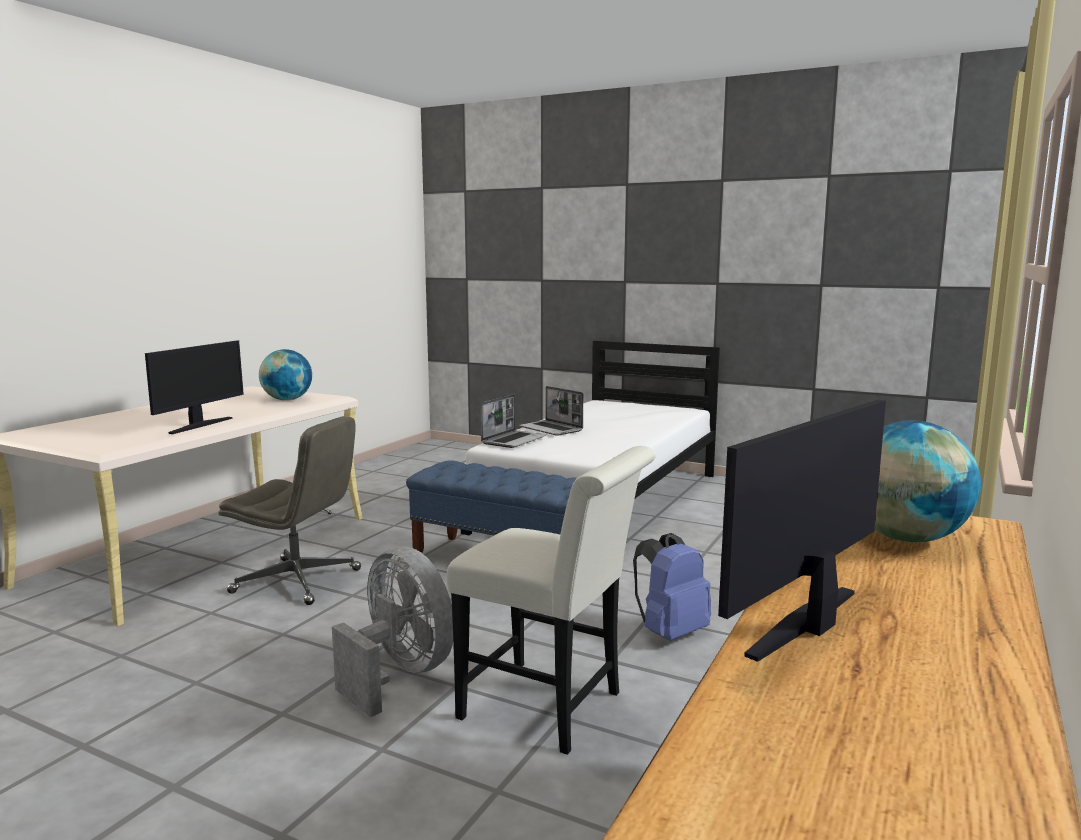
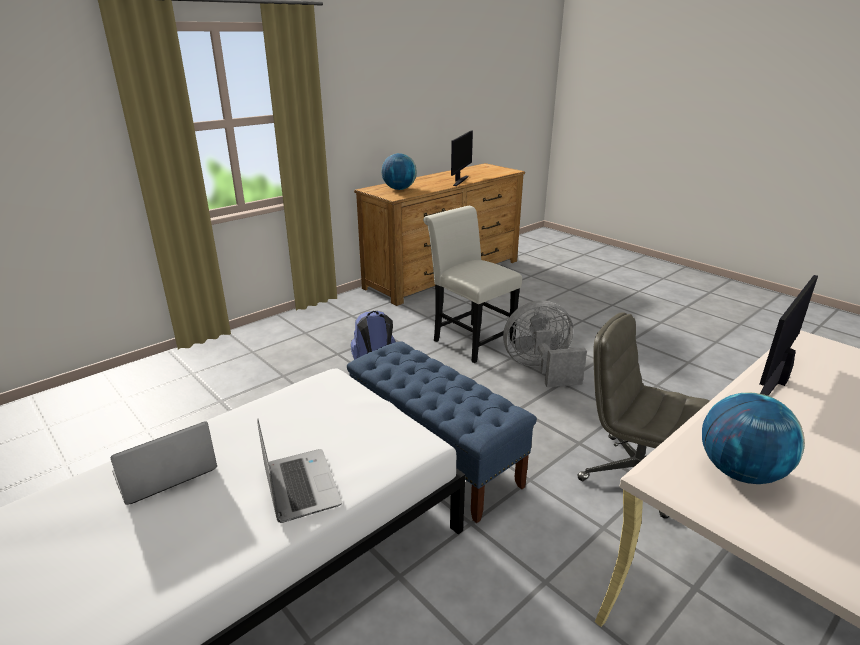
camera: 160 degrees left, 15 degrees up
grey fan [332,547,453,717] -> grey fan turned 105 degrees clockwise [503,300,587,387]
laptop [481,394,546,448] -> laptop moved to [111,421,217,505]
monitor [718,400,886,662] -> monitor turned 45 degrees counterclockwise [451,131,473,186]

